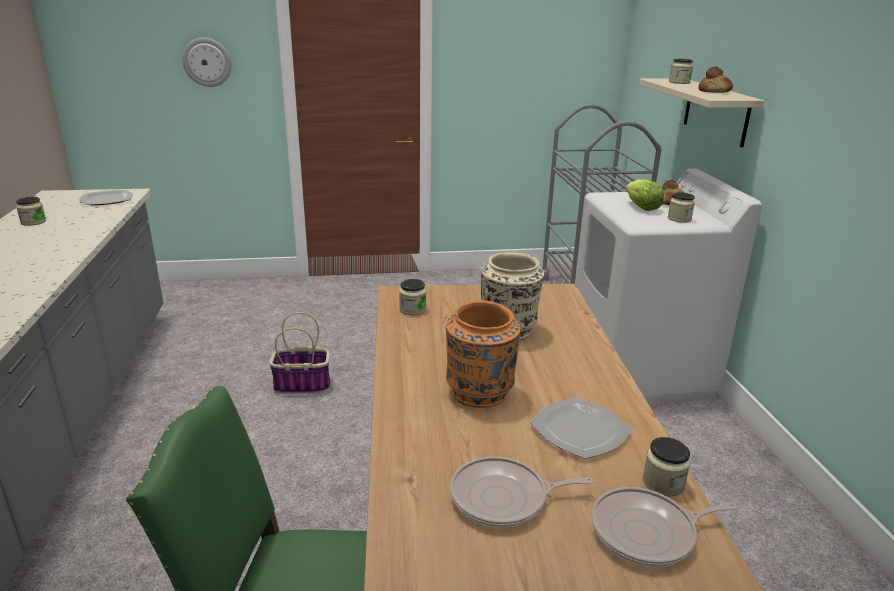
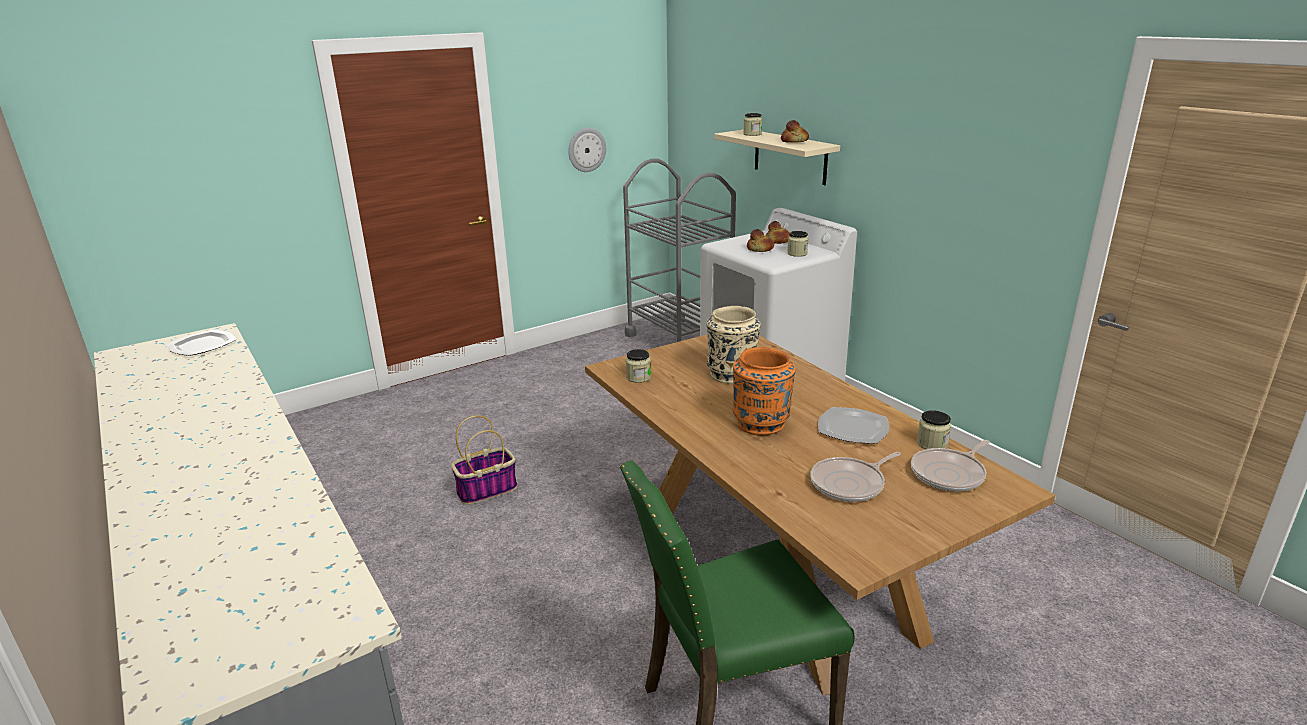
camera: 25 degrees left, 0 degrees up
jar [16,197,46,226] -> none
wall clock [182,37,232,87] -> wall clock moved to [568,128,606,172]
lettuce [626,179,664,211] -> bread [747,229,774,252]

